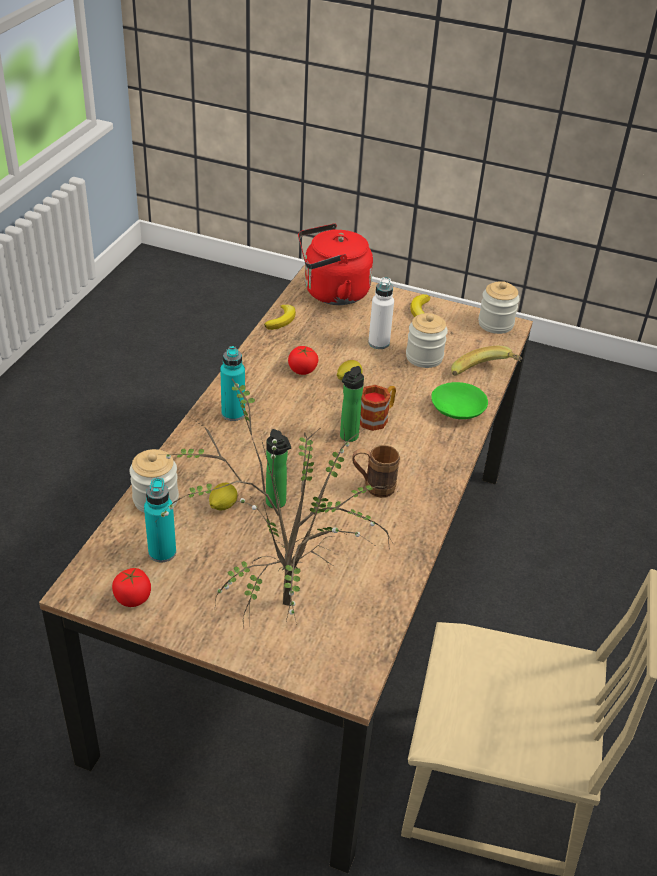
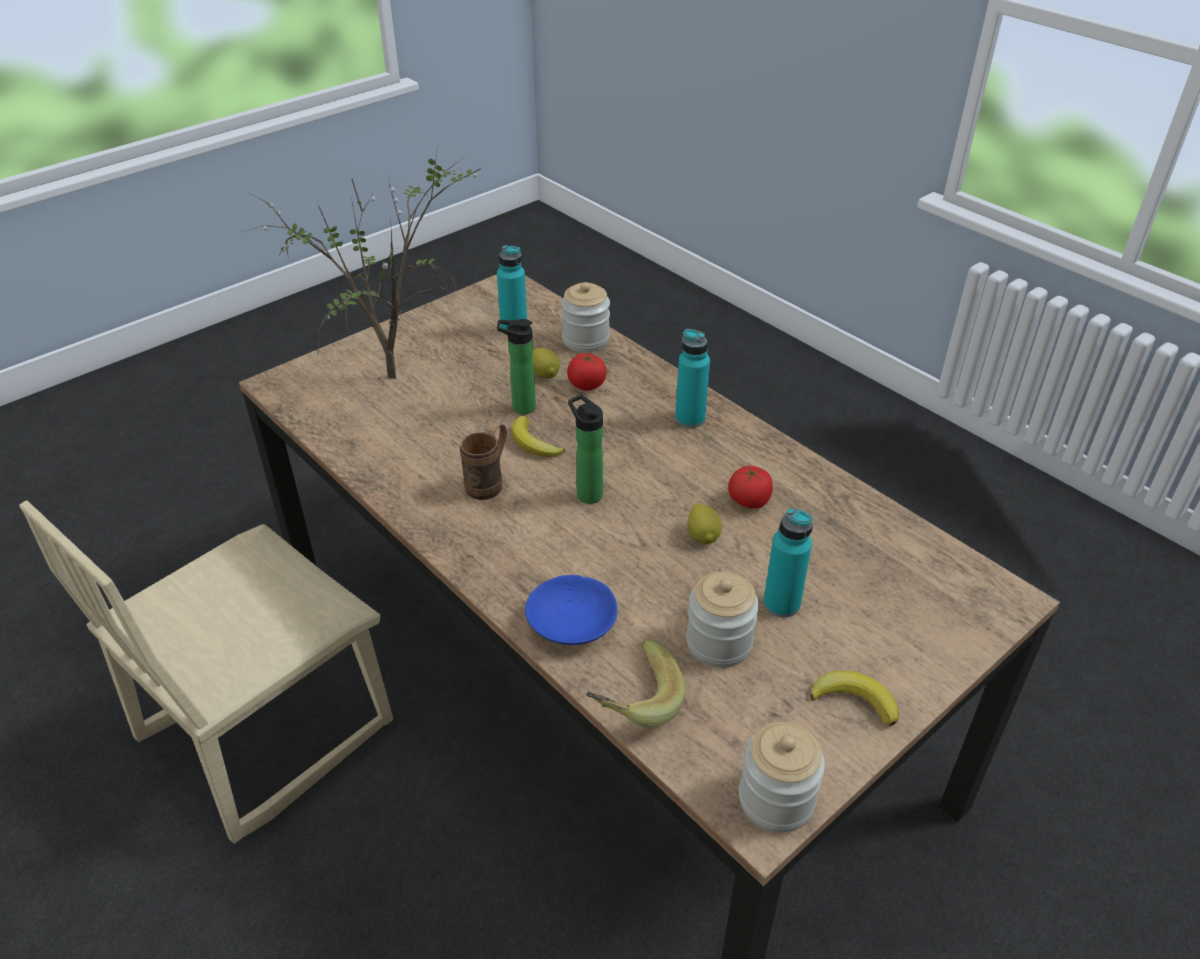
camera: 120 degrees right, 0 degrees up
tomato [112,568,151,607] -> tomato moved to [567,353,607,391]
banana [264,305,296,330] -> banana moved to [512,416,565,457]
red kettle [298,223,373,305] -> none
mug [360,385,396,431] -> none
white bottle [368,277,394,349] -> turquoise bottle [763,508,813,618]
green bowl [431,382,488,419] -> blue bowl [525,575,618,645]

